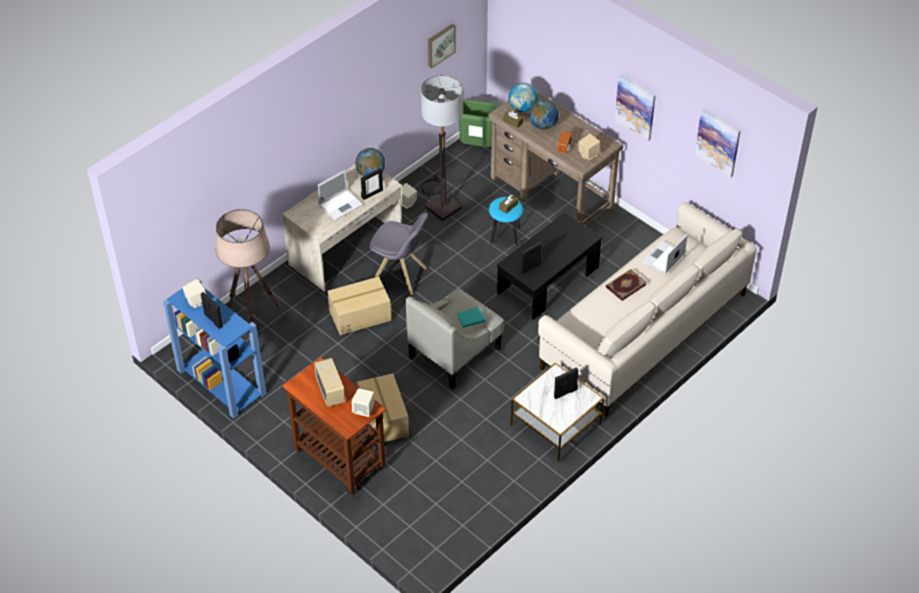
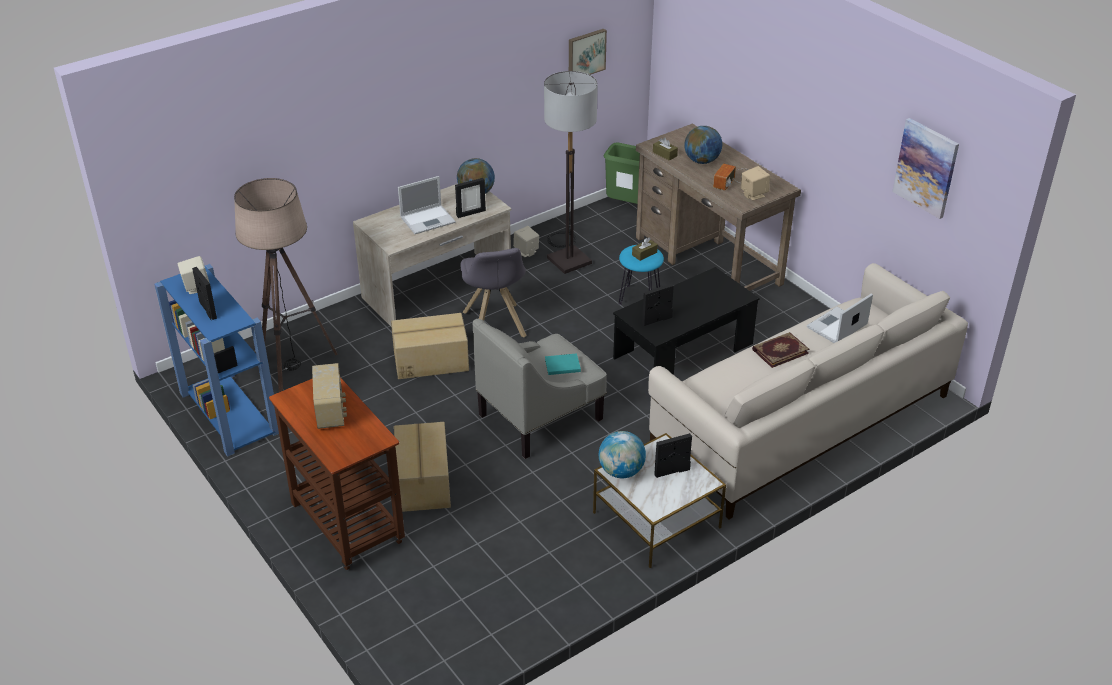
camera: 10 degrees right, 10 degrees down
beige speaker [352,388,374,417] -> none
grey chair [370,212,428,295] -> grey chair turned 45 degrees clockwise [460,248,527,338]
globe [509,83,538,112] -> globe moved to [599,431,646,478]
picture [615,75,656,141] -> none

